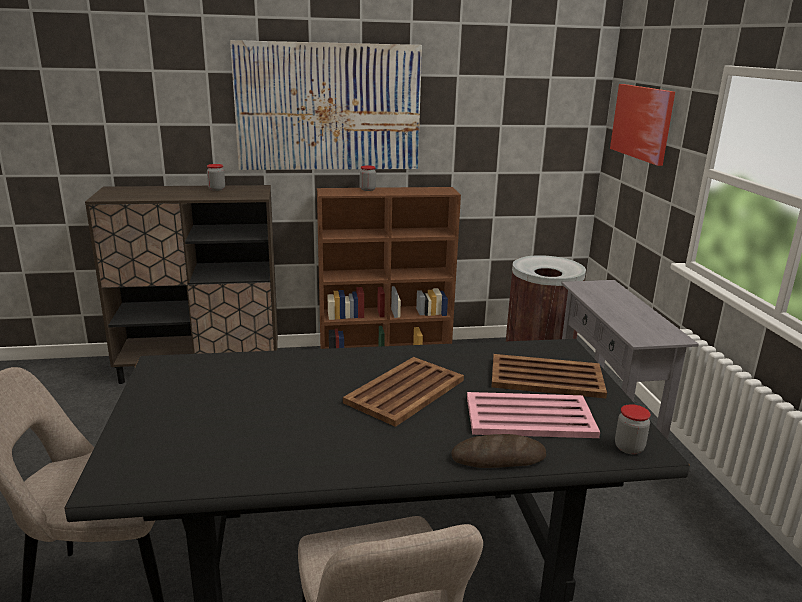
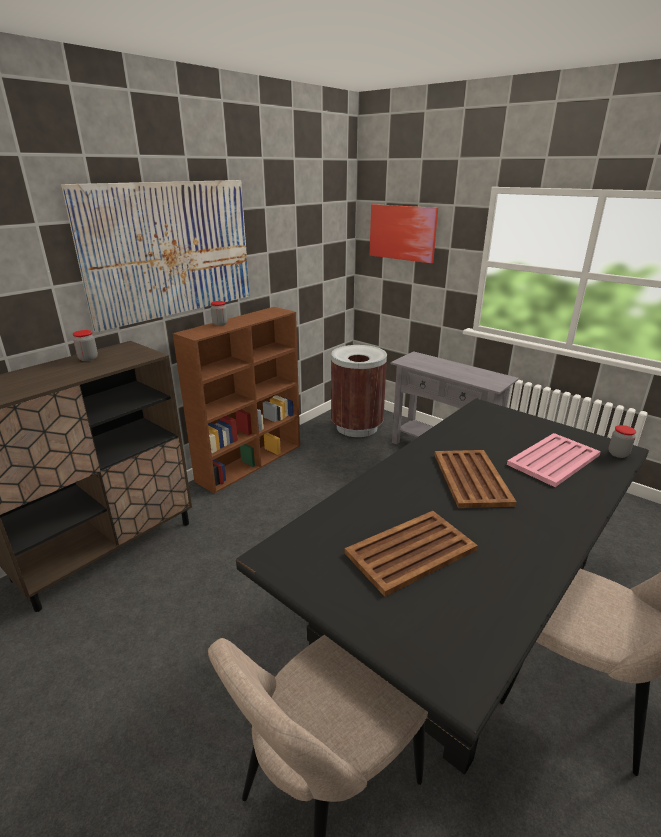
camera: 40 degrees left, 5 degrees up
bread [451,434,546,468] -> none
brown tray [491,354,607,398] -> brown tray moved to [345,511,478,597]

